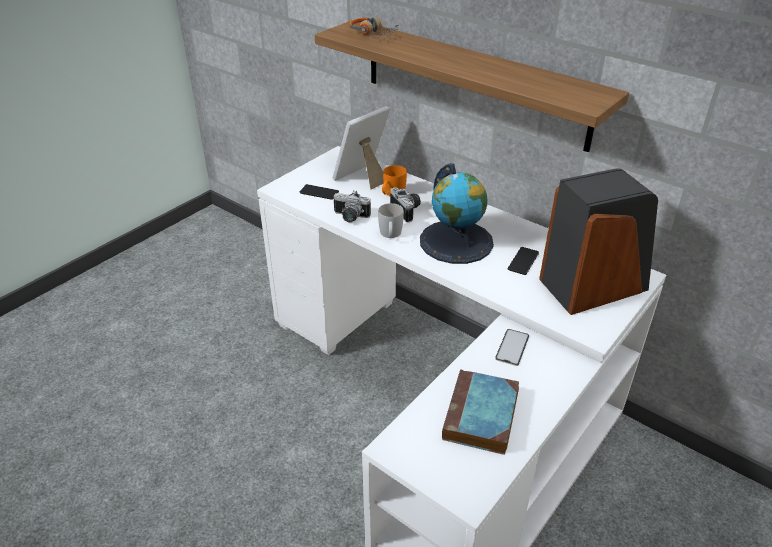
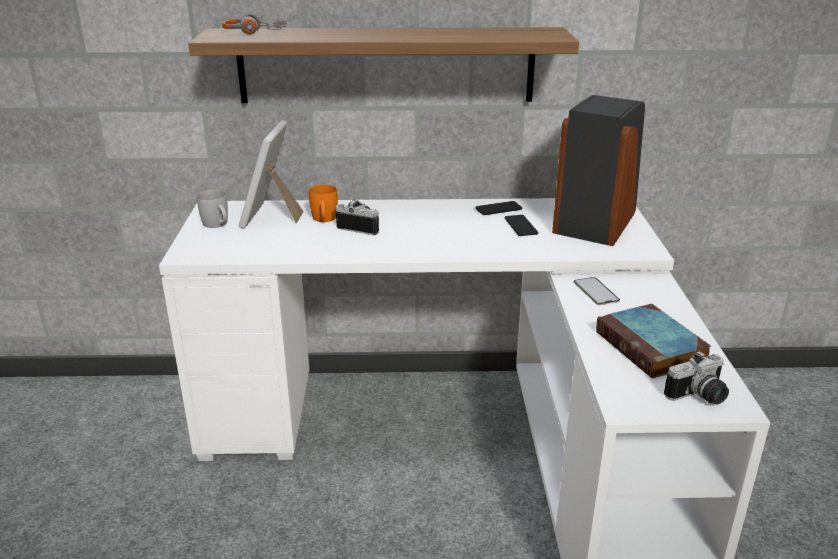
camera: 40 degrees left, 10 degrees down
phone [299,184,339,200] -> phone moved to [475,201,522,215]
camera [334,191,371,223] -> camera moved to [664,351,729,405]
white mug [378,203,404,238] -> white mug moved to [197,190,228,228]
globe [420,163,494,264] -> none

